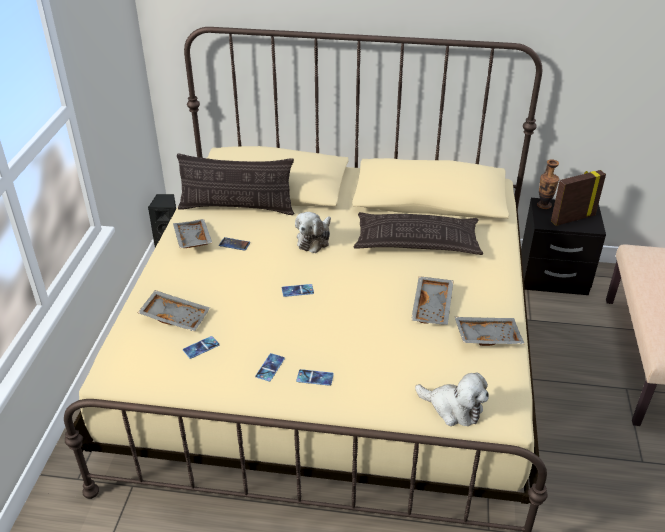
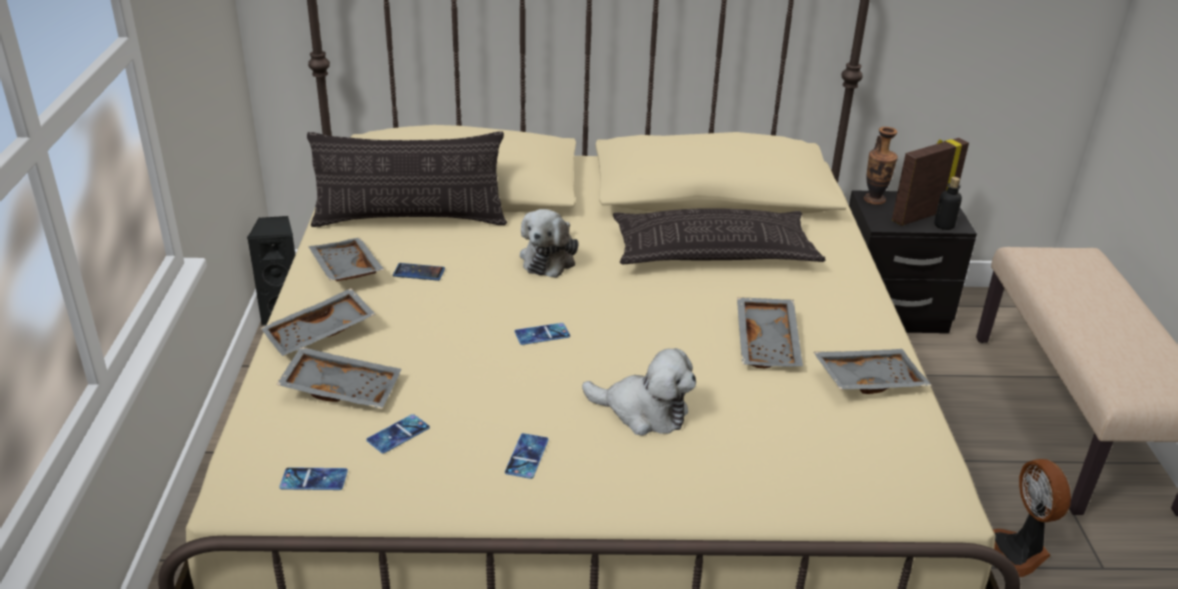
camera: 10 degrees left, 5 degrees down
phone [296,369,334,386] -> phone moved to [279,467,348,490]
plush toy [415,373,489,426] -> plush toy moved to [582,348,696,436]
none -> grey tray [261,288,375,356]
none -> bottle [934,177,962,230]
none -> fan [993,459,1071,577]

